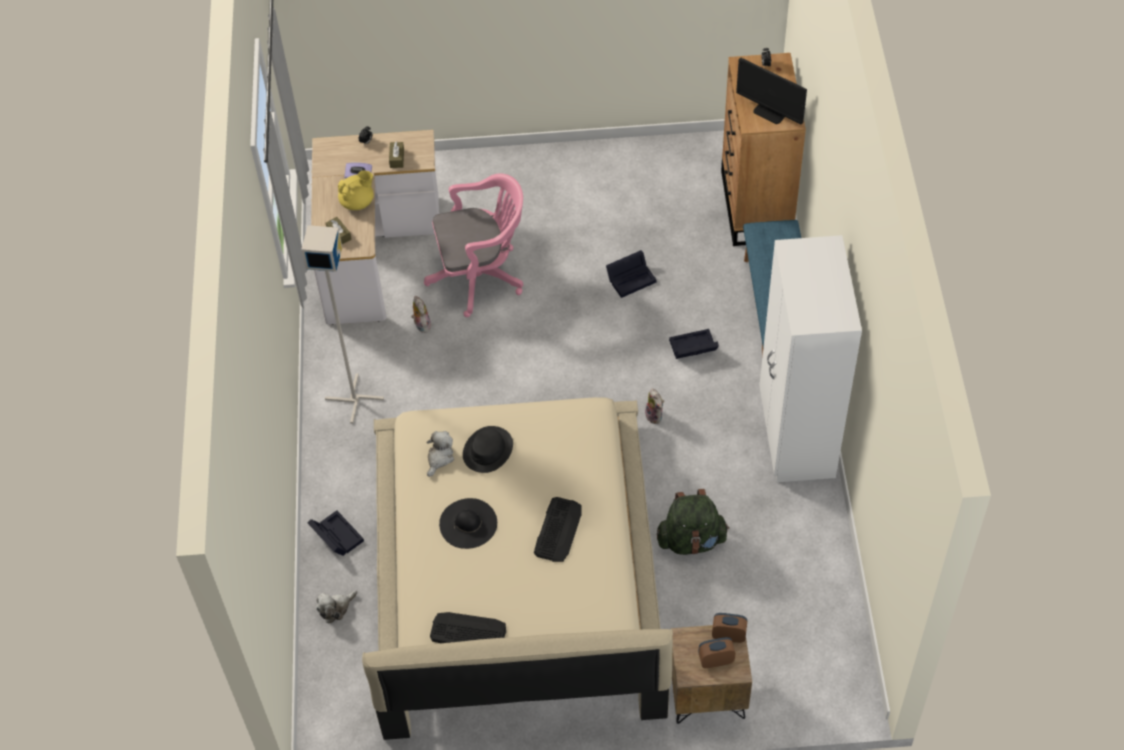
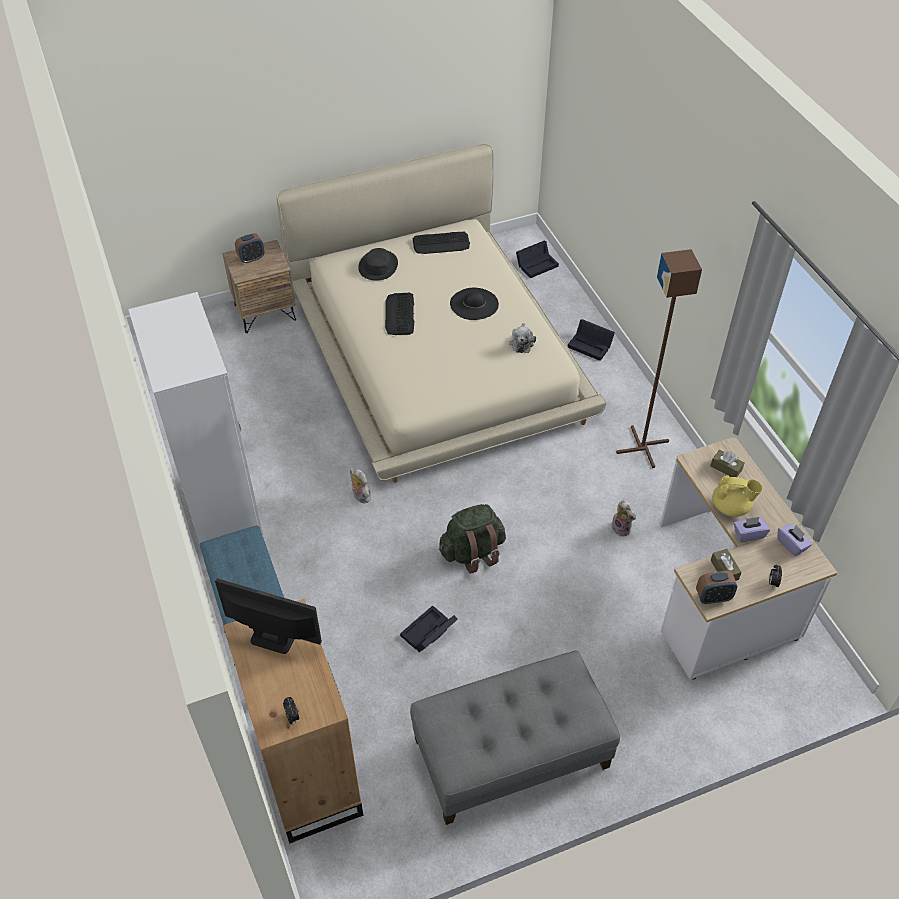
camera: 160 degrees right, 5 degrees down
grey floor lamp [301,225,384,424] -> brown floor lamp [616,249,702,468]
plush toy [316,591,357,624] -> none
yellow teapot [338,170,374,210] -> yellow teapot turned 120 degrees counterclockwise [712,475,763,517]
pink office chair [424,173,523,317] -> none
black hat [463,426,513,473] -> black hat moved to [358,248,398,281]
green backpack [657,489,729,555] -> green backpack moved to [439,504,506,574]
black storage box [669,329,719,359] -> black storage box moved to [516,241,559,278]
alarm clock [712,613,747,643] -> alarm clock moved to [696,571,737,604]
none -> grey ottoman [410,650,620,825]
none -> purple tissue box [778,523,812,556]

